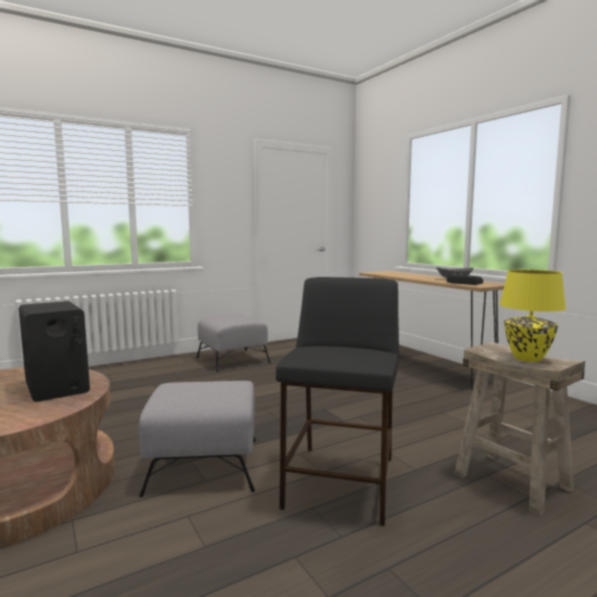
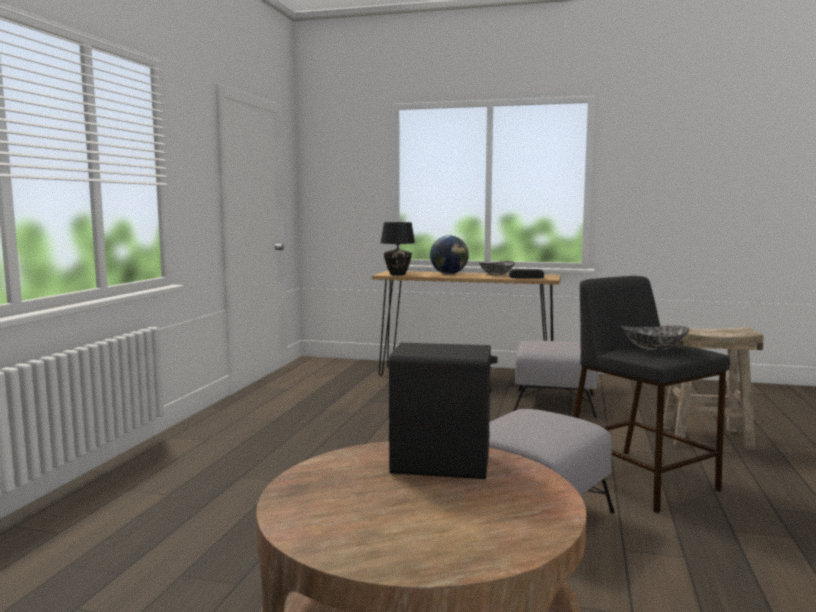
camera: 45 degrees left, 0 degrees up
grey ottoman [196,314,271,372] -> grey ottoman moved to [513,340,598,418]
yellow table lamp [499,270,566,362] -> none
none -> black table lamp [381,222,415,275]
none -> globe [430,235,469,274]
none -> bowl [621,326,689,351]

